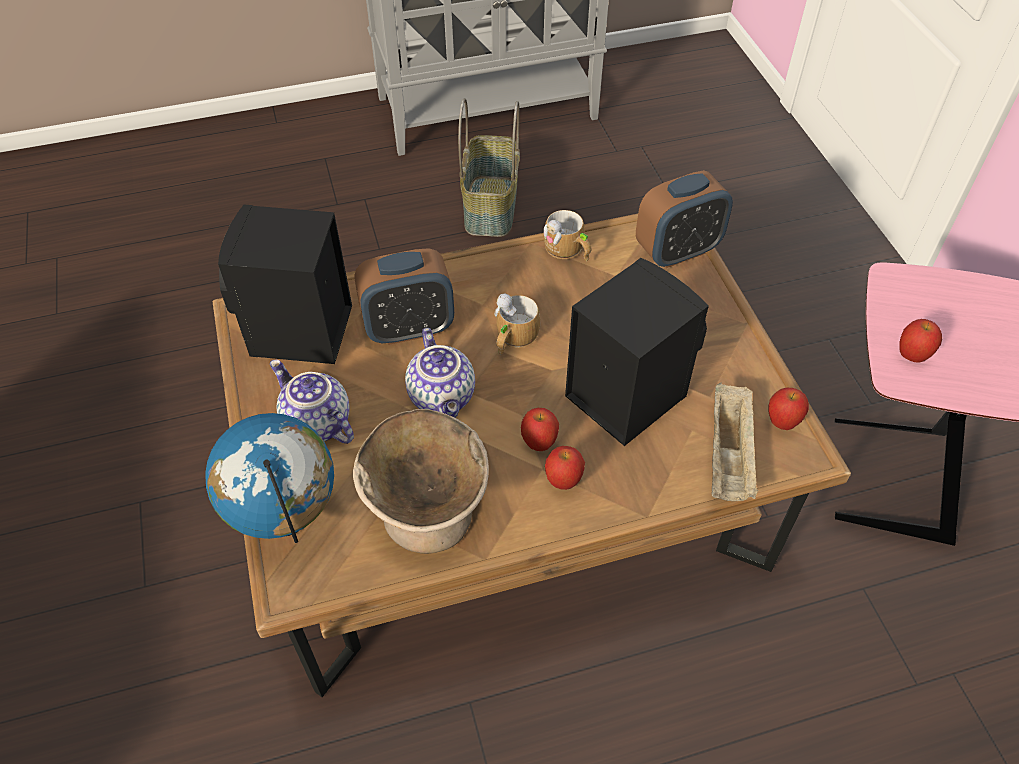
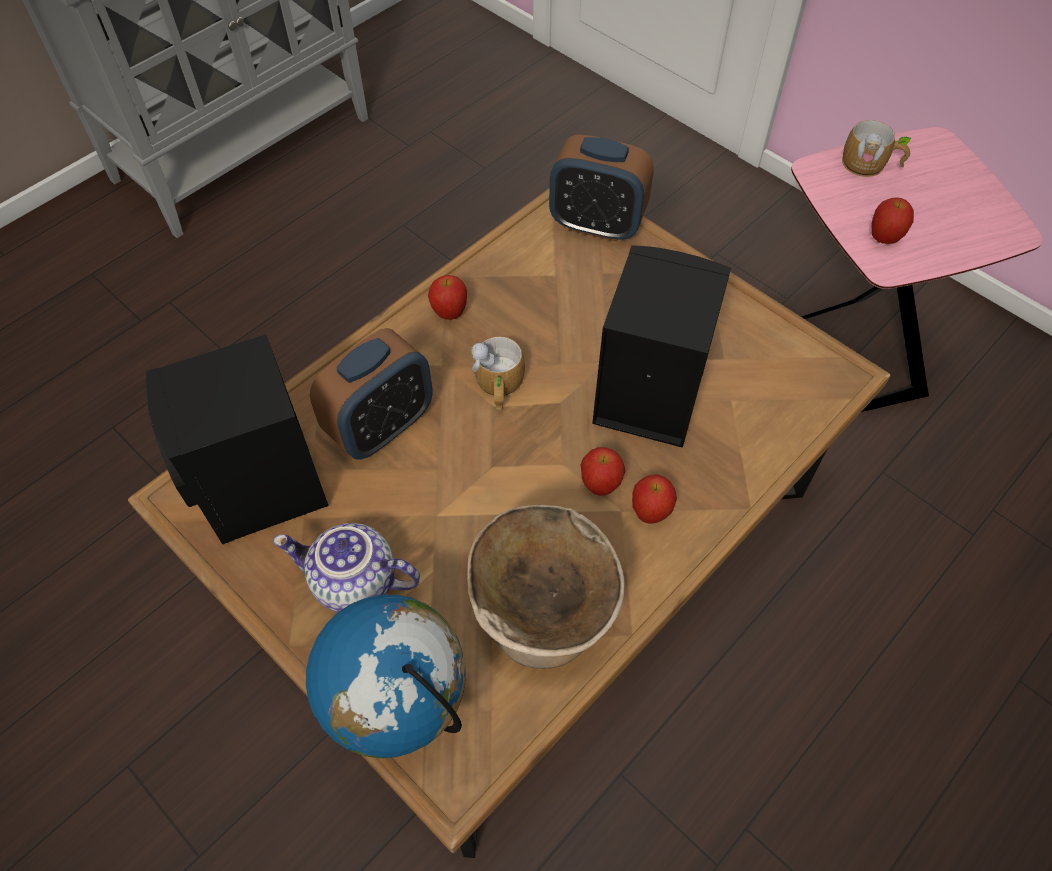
camera: 30 degrees left, 5 degrees up
teapot [405,328,475,418] -> none
basket [458,98,520,237] -> none
mug [544,210,592,261] -> mug moved to [842,120,911,177]
alarm clock [636,170,733,268] -> alarm clock turned 75 degrees clockwise [549,134,654,242]
beige tray [711,382,758,501] -> none
apple [768,388,809,430] -> apple moved to [428,275,467,320]

